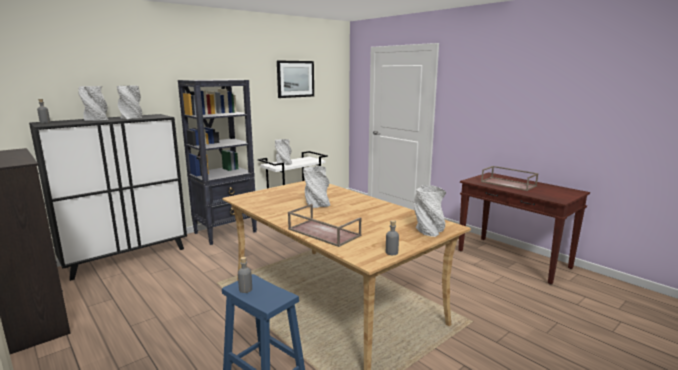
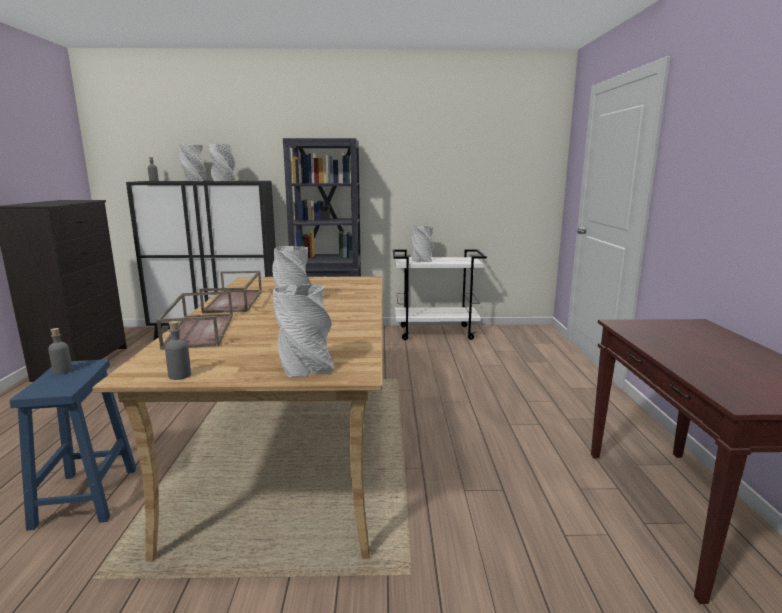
camera: 40 degrees right, 0 degrees up
picture [277,60,314,98] -> none
brown tray [481,166,539,191] -> brown tray moved to [199,271,262,313]

